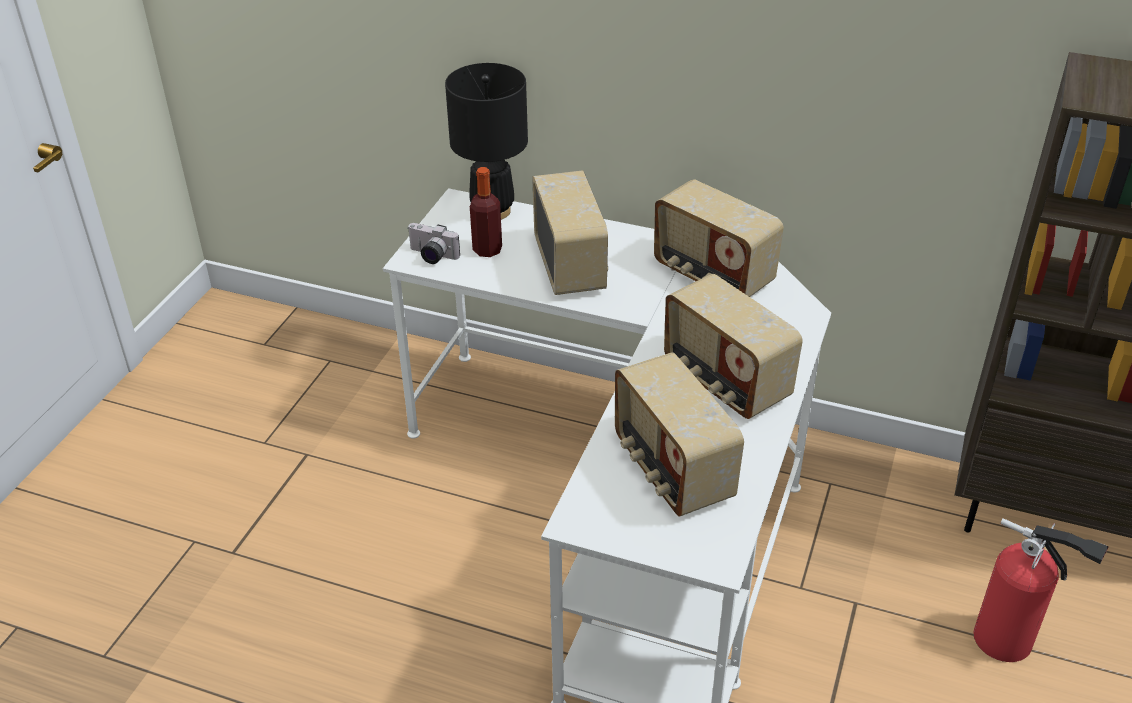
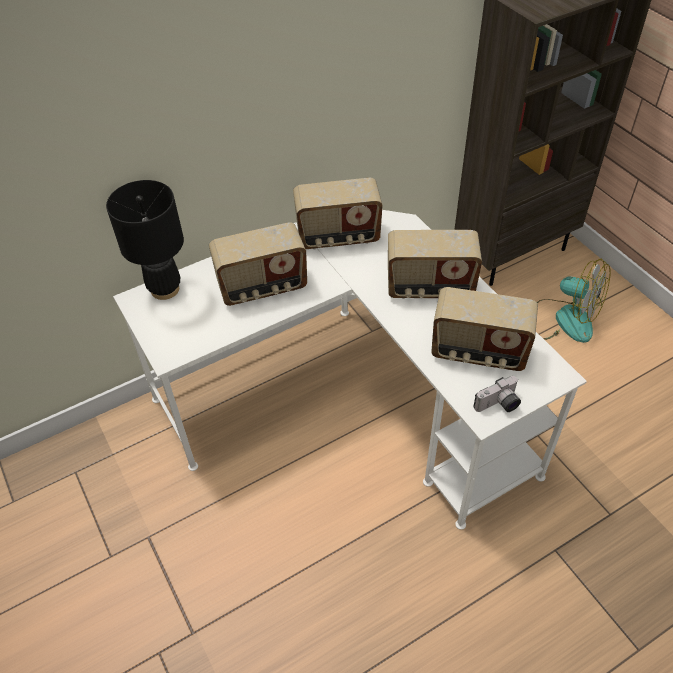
camera: 50 degrees left, 10 degrees up
camera [407,223,460,264] -> camera moved to [473,376,521,412]
bottle [470,167,502,257] -> none
radio [532,170,608,295] -> radio turned 135 degrees clockwise [209,222,307,306]
fire extinguisher [974,518,1109,662] -> fan [537,259,611,343]

